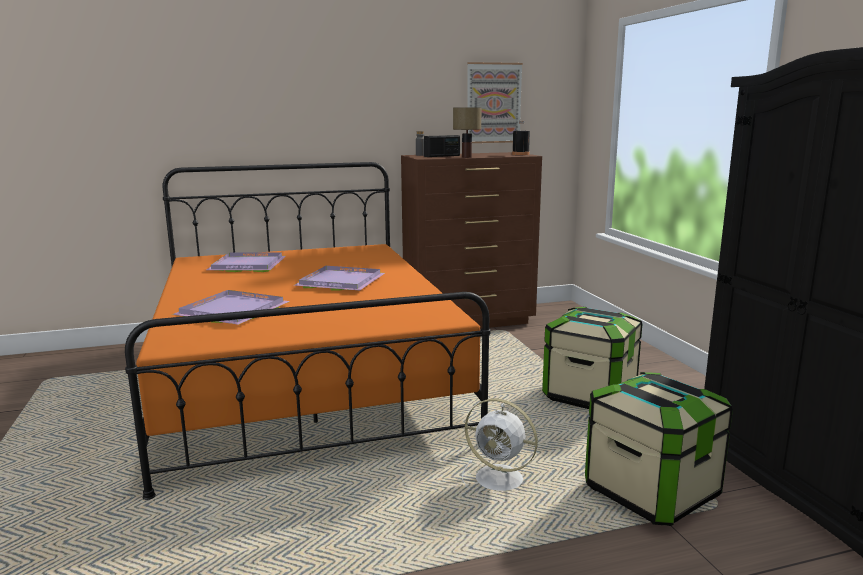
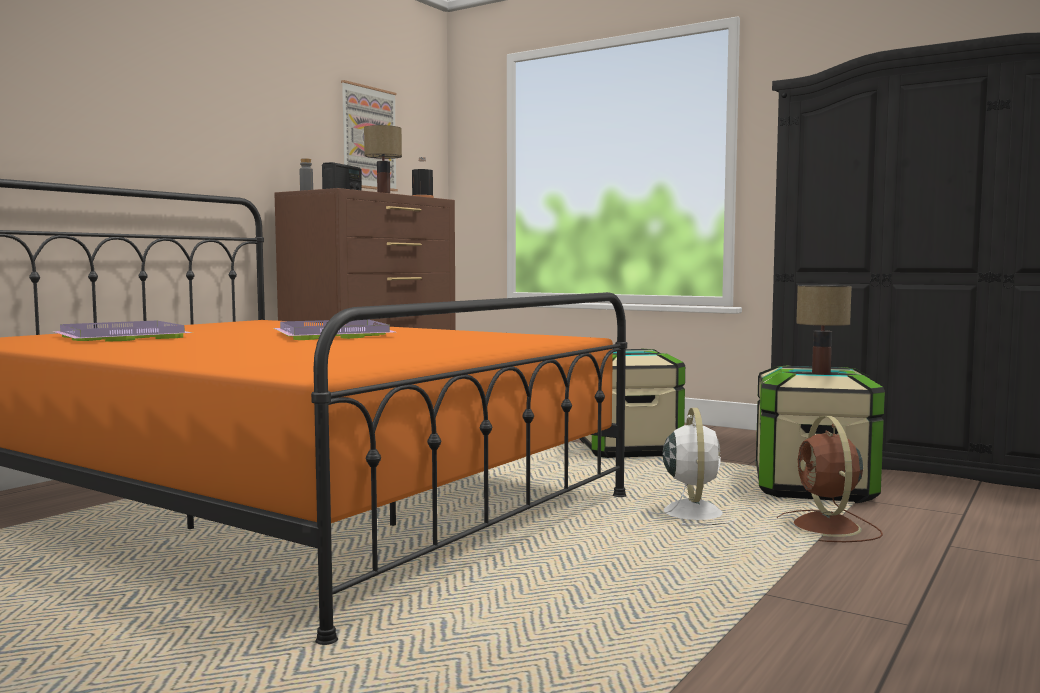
camera: 40 degrees left, 10 degrees down
purple tray [172,290,290,325] -> none
white fan [462,399,538,491] -> white fan turned 75 degrees counterclockwise [649,408,737,526]
none -> brown fan [777,416,883,542]
none -> table lamp [796,285,852,374]

